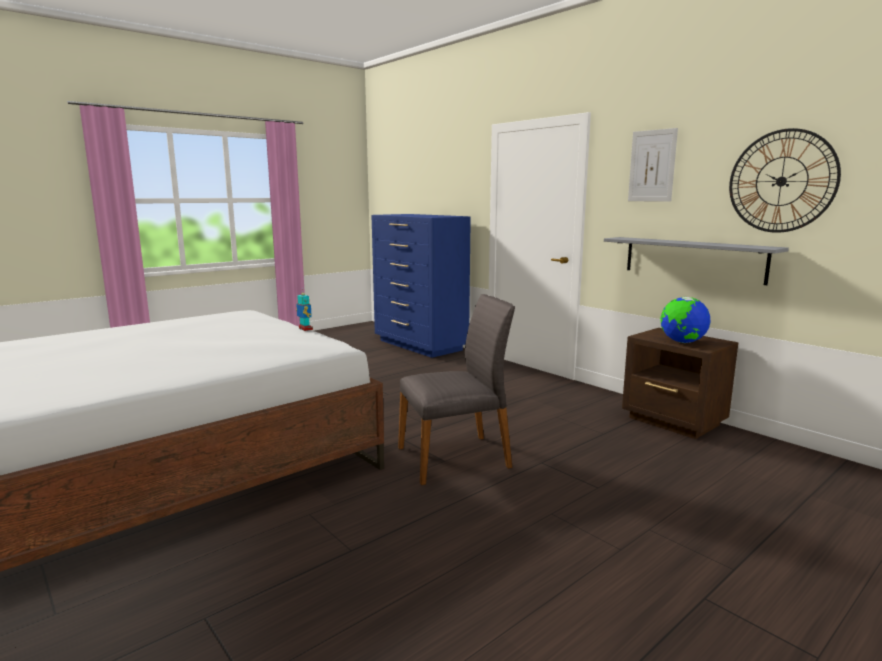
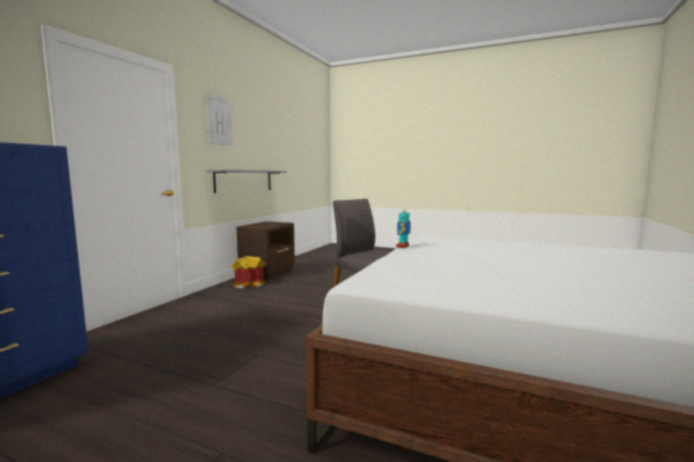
camera: 115 degrees left, 5 degrees down
globe [660,297,711,343] -> none
wall clock [729,128,841,233] -> none
none -> toy house [231,256,265,288]

